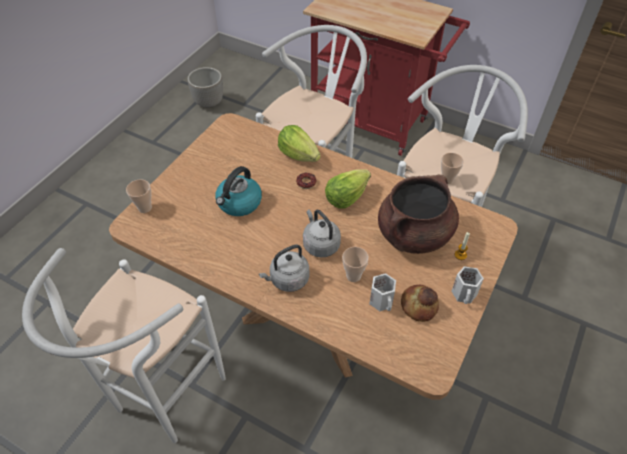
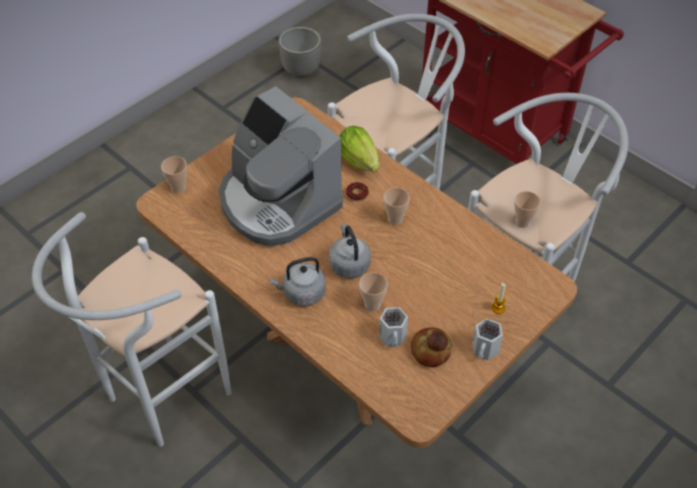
camera: 15 degrees right, 0 degrees up
kettle [215,166,262,216] -> coffee machine [219,86,343,247]
lettuce [325,170,371,209] -> cup [383,188,410,225]
brown cooking pot [378,175,459,254] -> none

